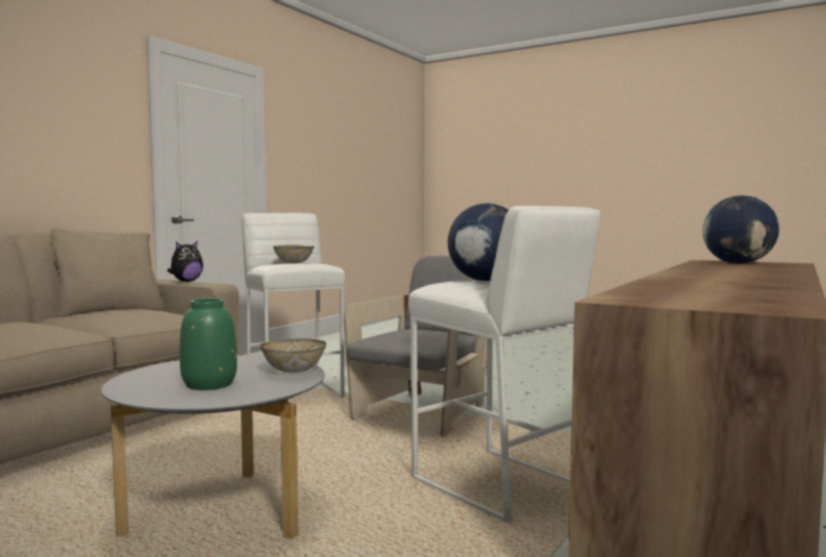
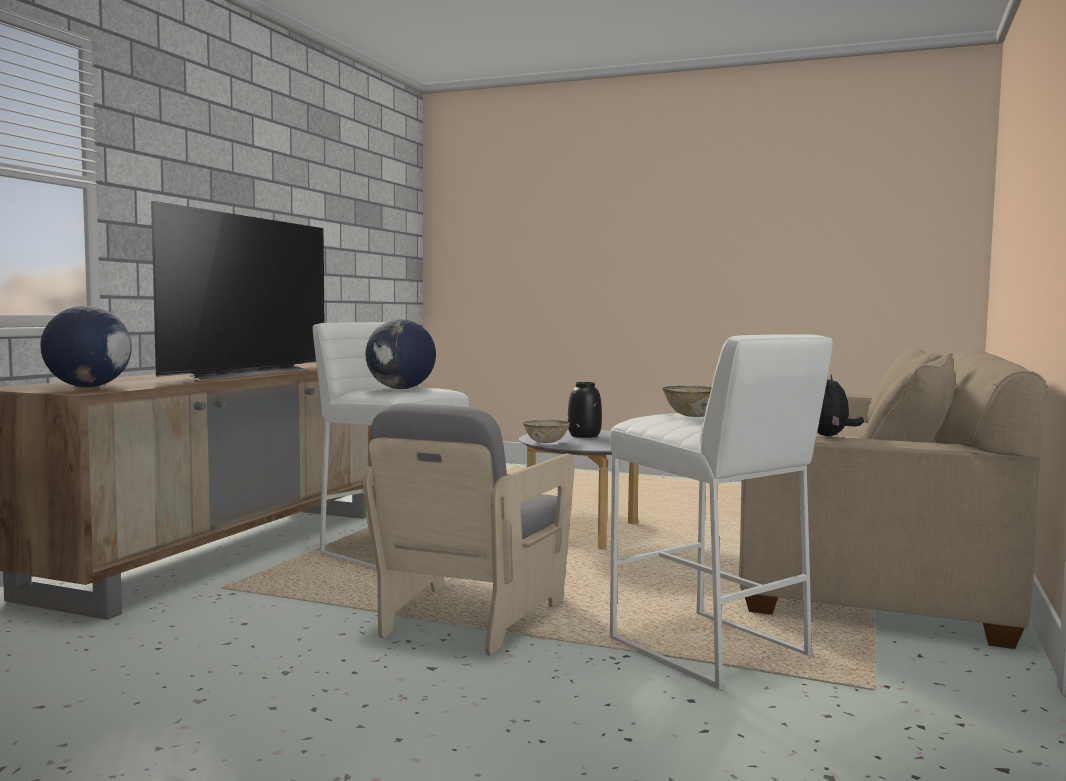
camera: 170 degrees right, 0 degrees up
green vase [180,299,237,390] -> black vase [568,382,602,438]
none -> television [151,201,324,381]

